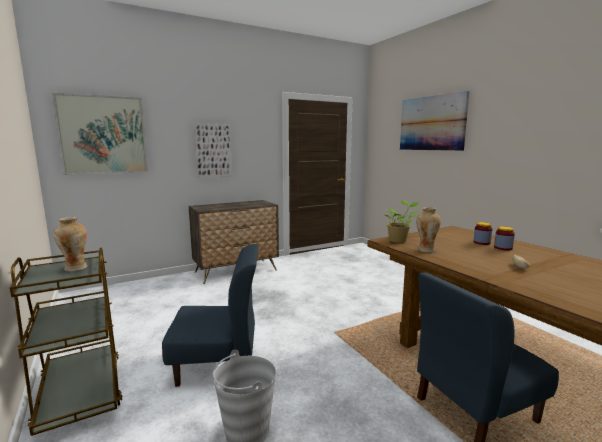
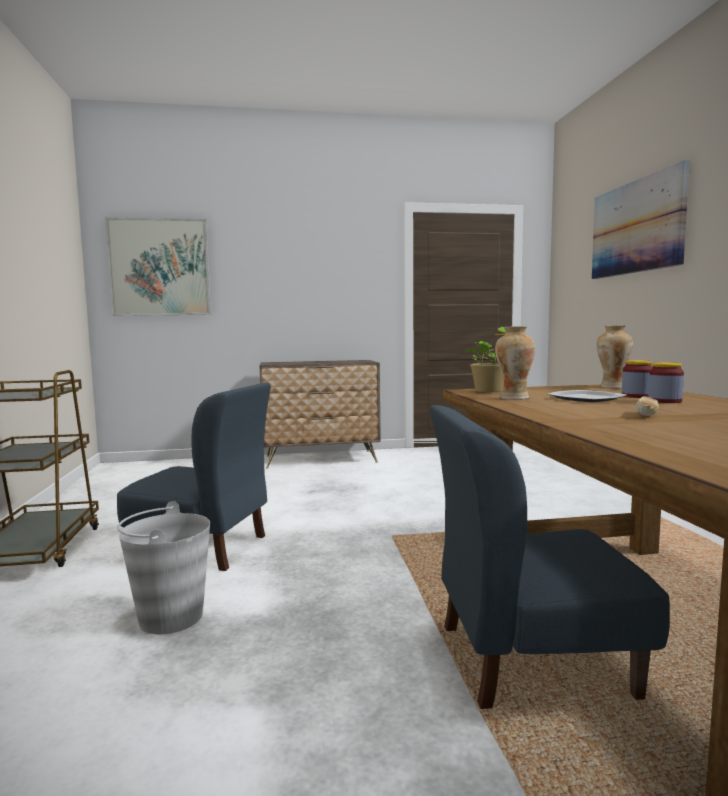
camera: 20 degrees right, 5 degrees down
vase [53,217,88,272] -> vase moved to [597,325,633,388]
picture [194,123,232,178] -> none
none -> plate [547,390,627,402]

